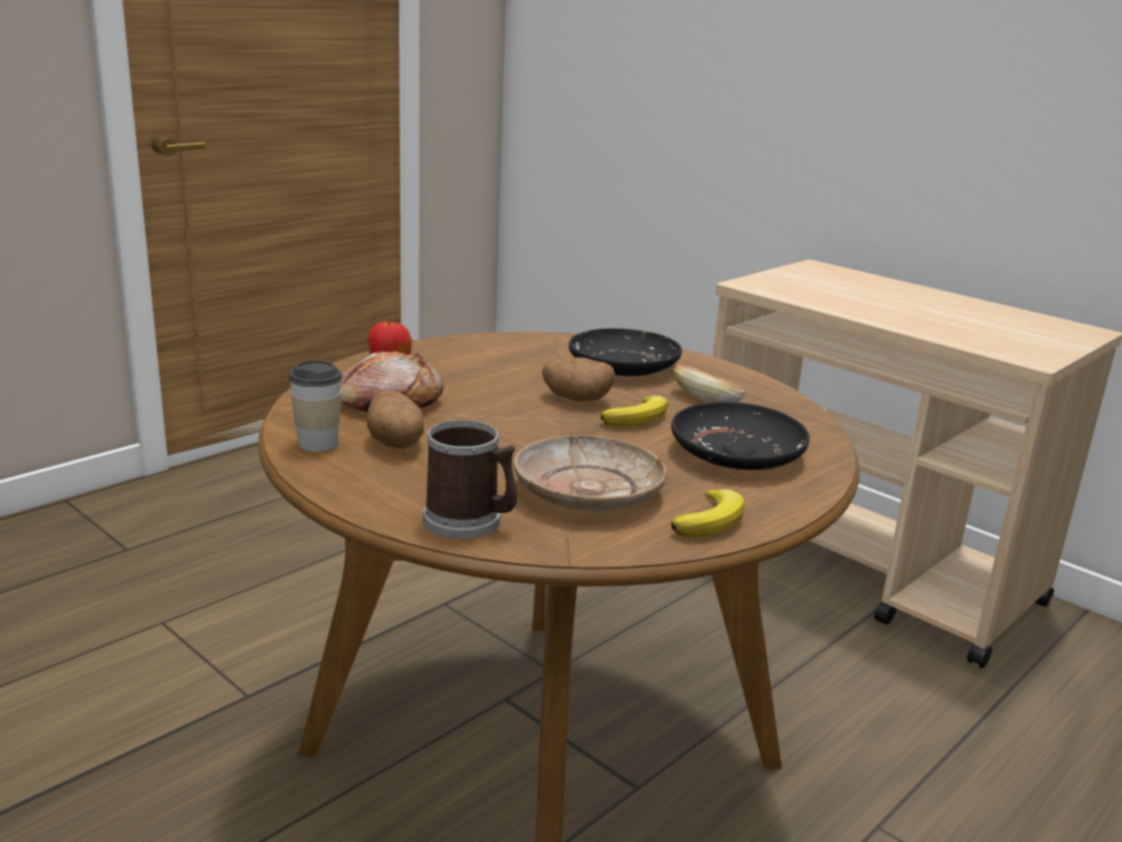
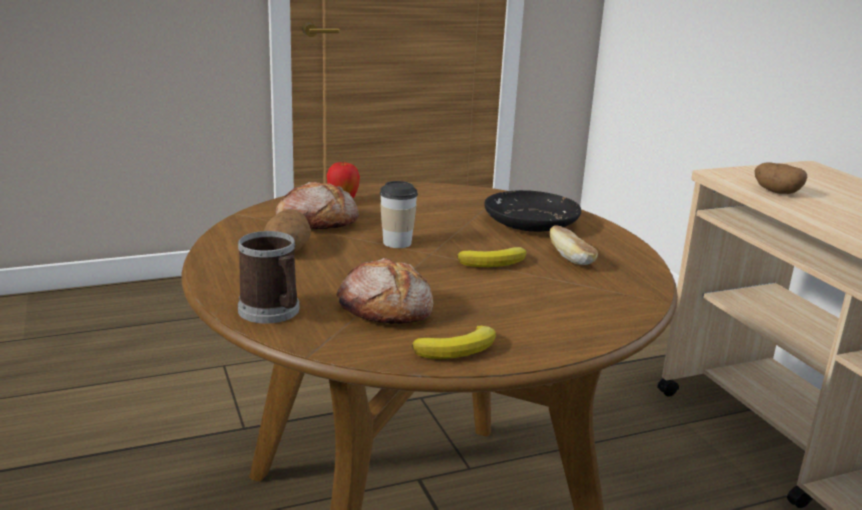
camera: 25 degrees right, 0 degrees up
cup [289,360,342,452] -> cup moved to [380,181,418,248]
beige plate [514,436,667,511] -> bread [336,258,433,324]
potato [542,357,615,402] -> potato moved to [755,162,807,194]
black plate [671,402,810,470] -> none

